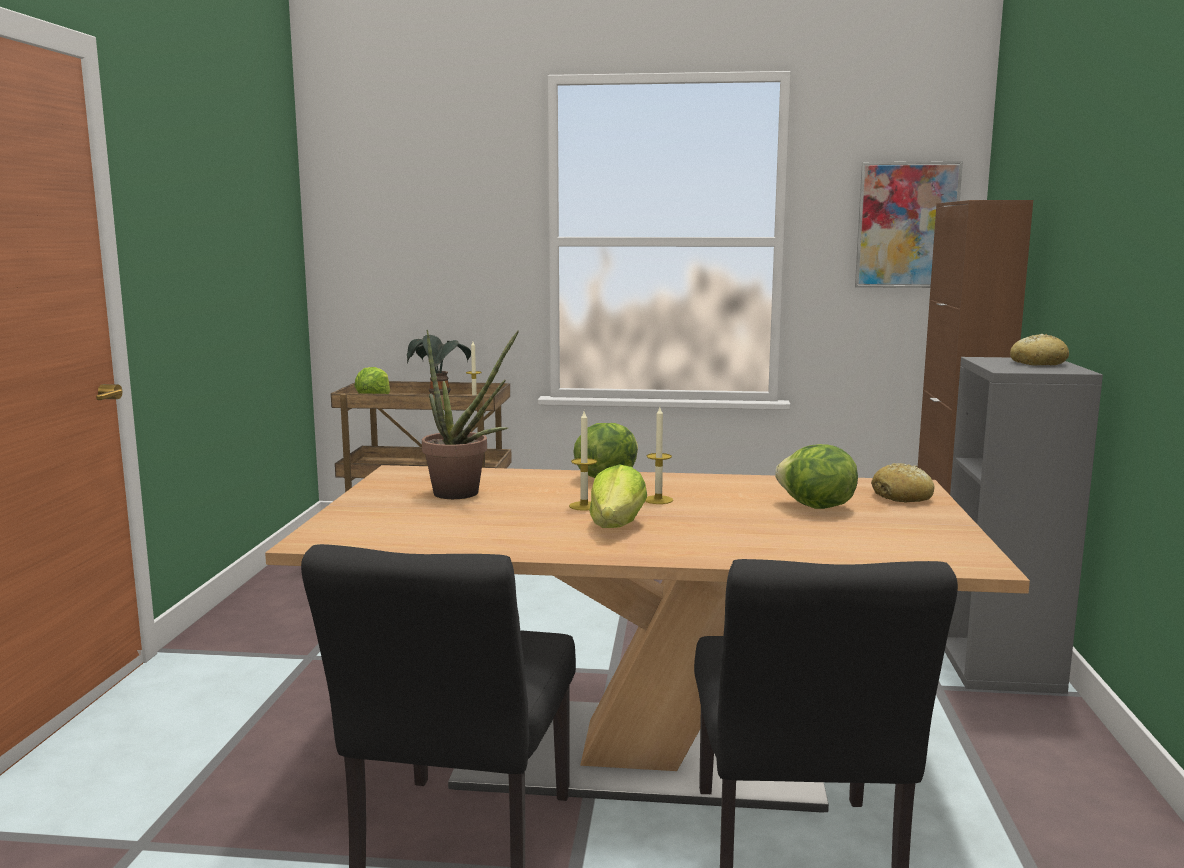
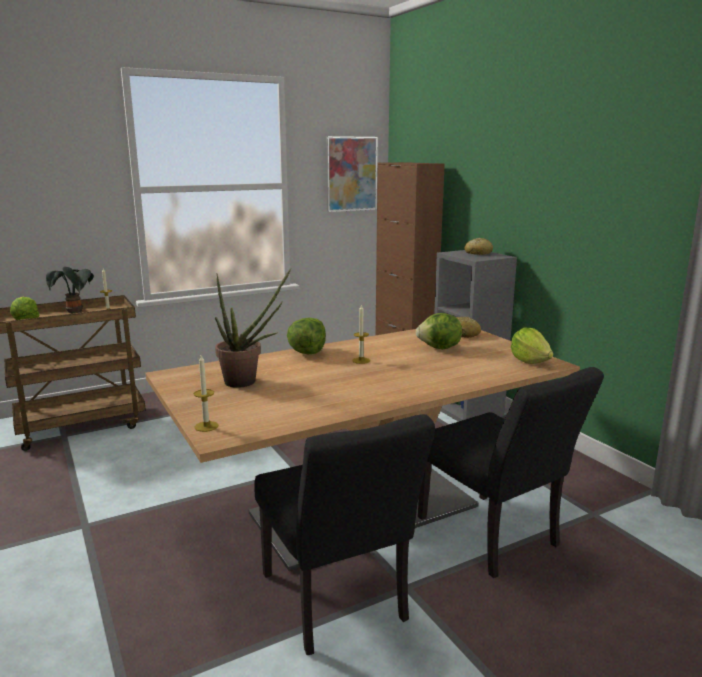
camera: 35 degrees left, 5 degrees up
candle [569,411,597,511] -> candle moved to [194,355,219,432]
lettuce [589,464,647,528] -> lettuce moved to [511,328,554,364]

